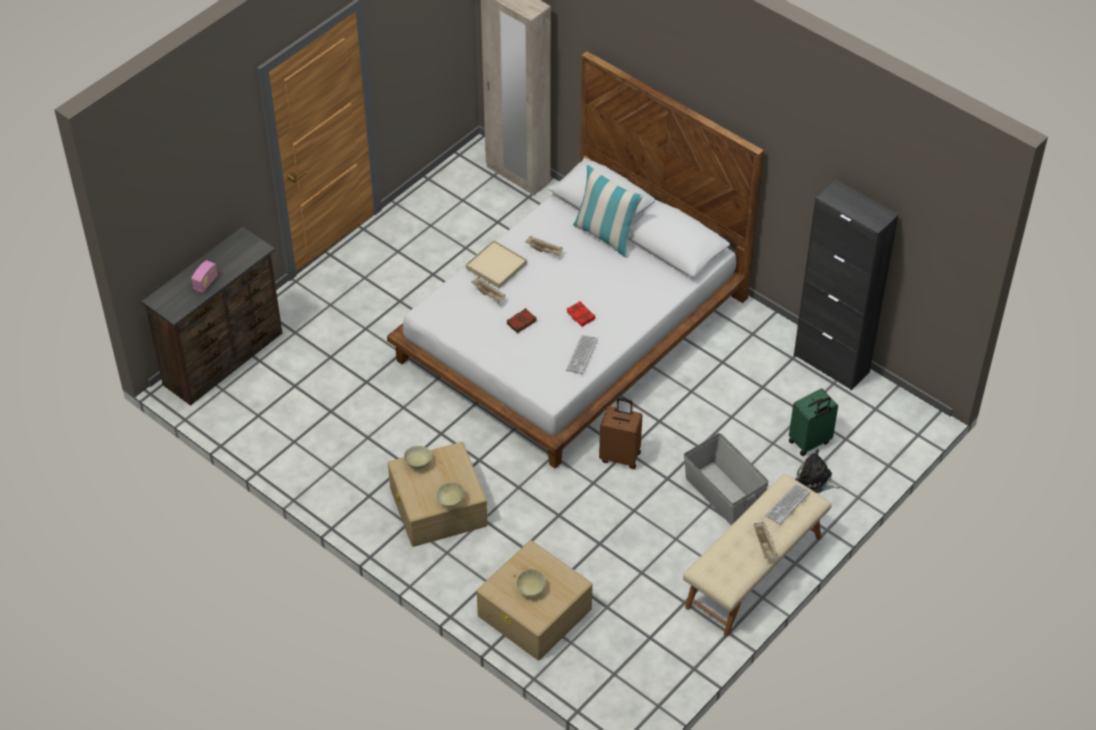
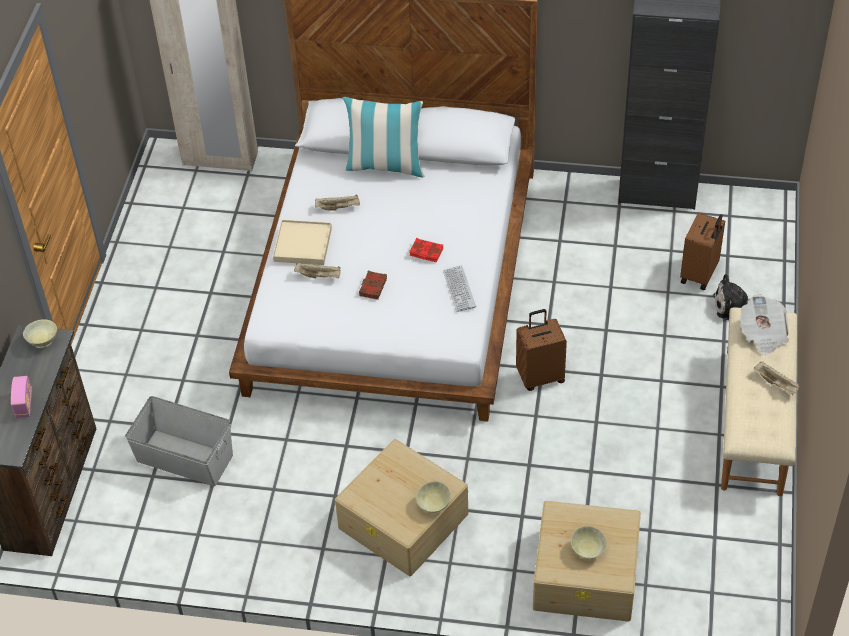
camera: 30 degrees left, 0 degrees up
beige bowl [404,446,432,470] -> beige bowl moved to [23,319,57,348]
grey storage box [684,433,769,525] -> grey storage box moved to [125,396,233,486]
keyboard [765,484,810,524] -> newspaper [740,294,789,356]
green suitcase [789,388,838,456] -> brown suitcase [680,213,725,290]

